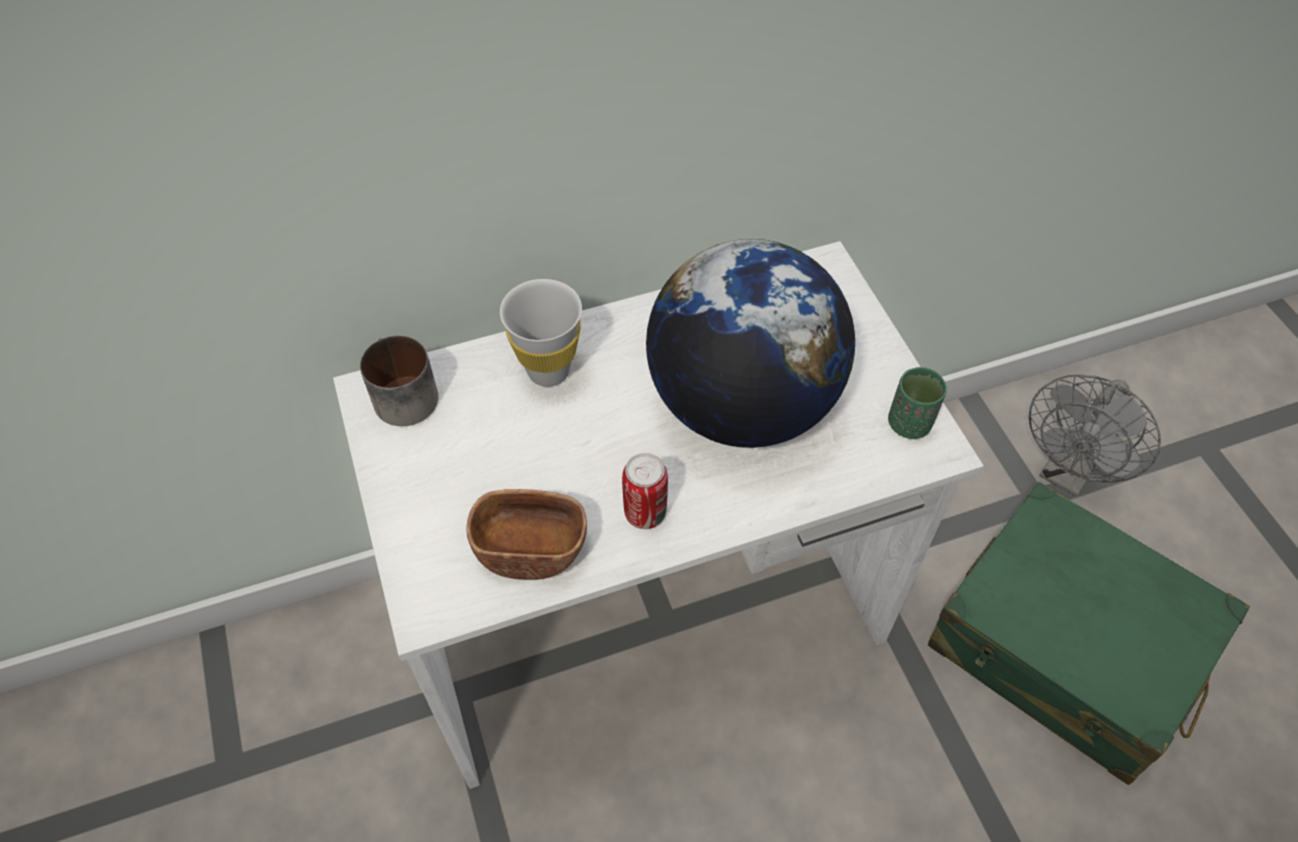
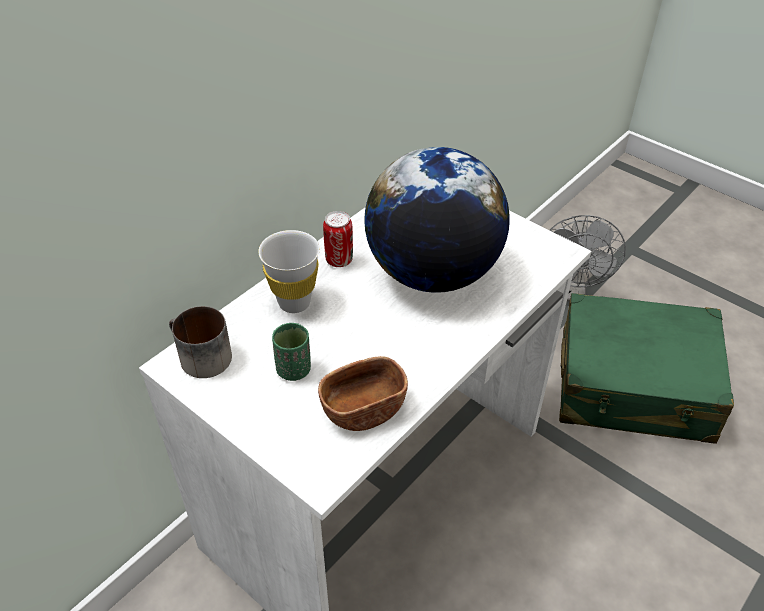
camera: 30 degrees left, 10 degrees down
can [622,453,668,529] -> can moved to [323,211,353,267]
green cup [888,367,947,439] -> green cup moved to [272,323,311,381]

